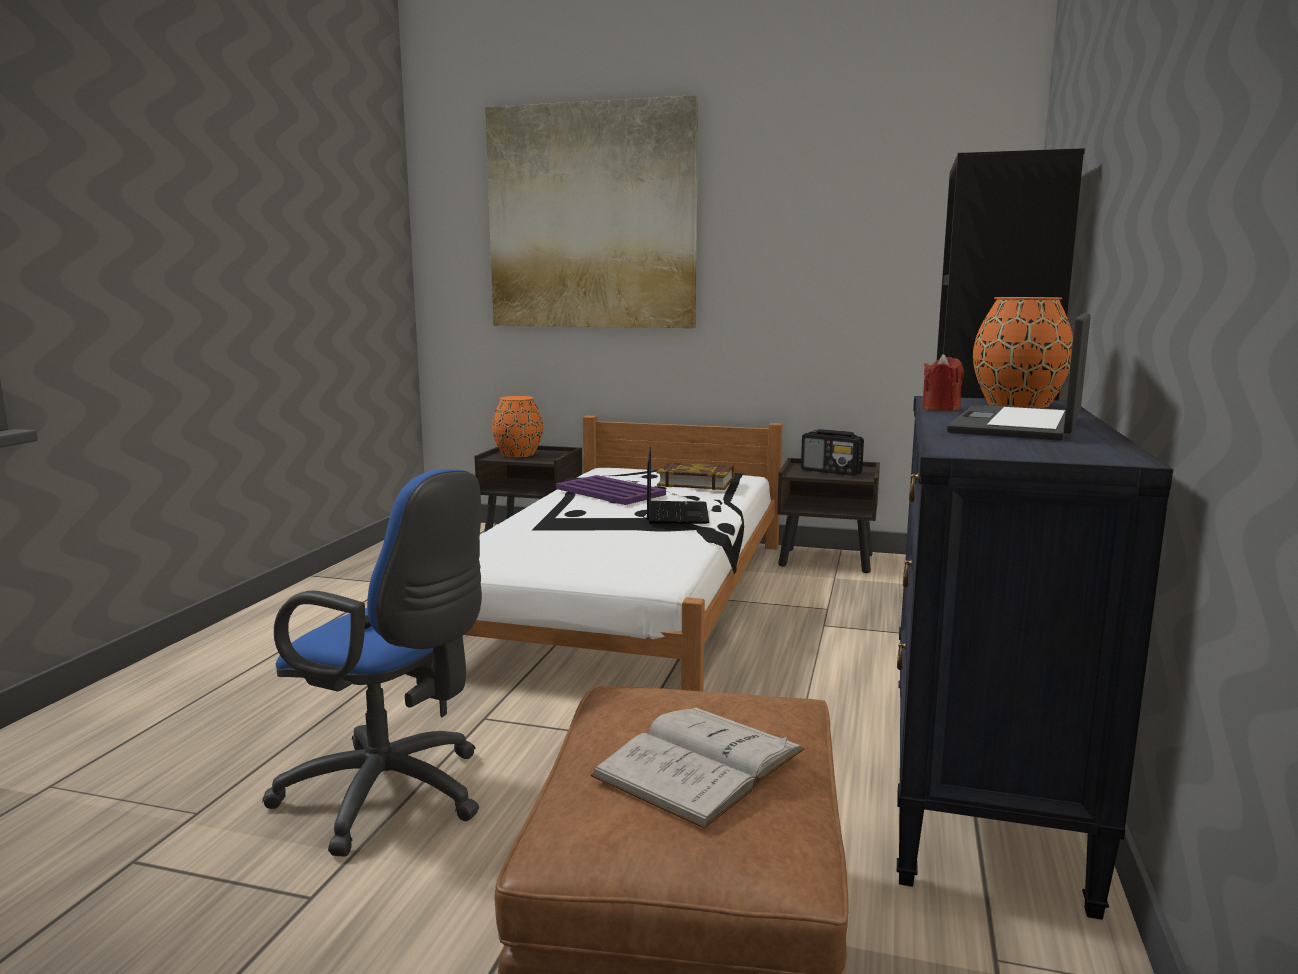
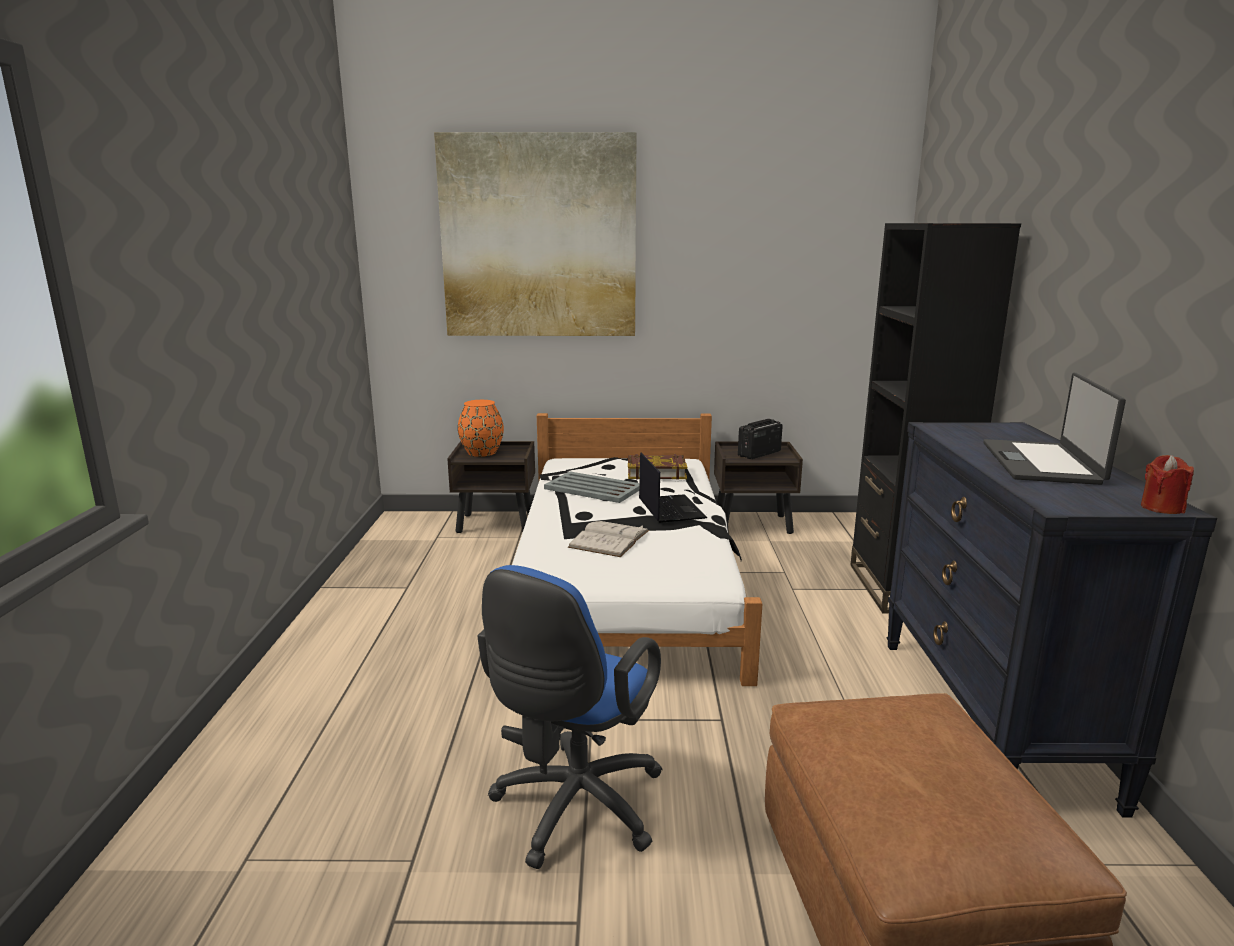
camera: 15 degrees left, 5 degrees up
blue office chair [262,469,482,857] -> blue office chair turned 105 degrees clockwise [478,565,662,869]
purple tray [556,475,666,505] -> grey tray [544,472,639,503]
white book [590,707,805,829] -> white book moved to [568,521,649,557]
radio [801,429,864,476] -> radio turned 120 degrees clockwise [738,419,783,459]
red candle [922,354,964,411] -> red candle moved to [1141,455,1194,514]
orange vase [973,297,1073,408] -> none

